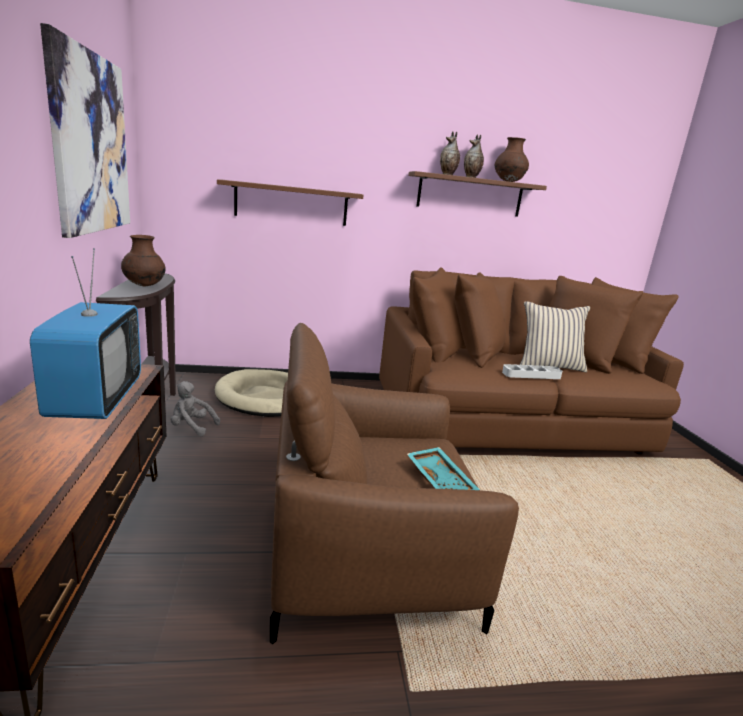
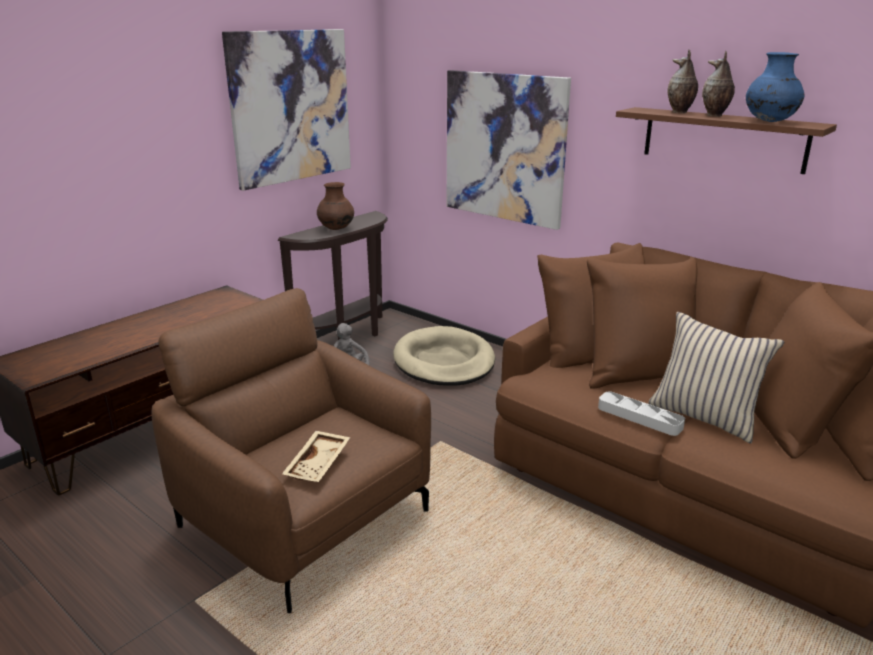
camera: 50 degrees right, 5 degrees up
television [30,248,141,419] -> none
brown shelf [217,180,364,226] -> picture [447,70,571,230]
turquoise tray [407,447,480,490] -> beige tray [282,431,351,482]
brown vase [495,137,529,182] -> blue vase [746,52,805,122]

